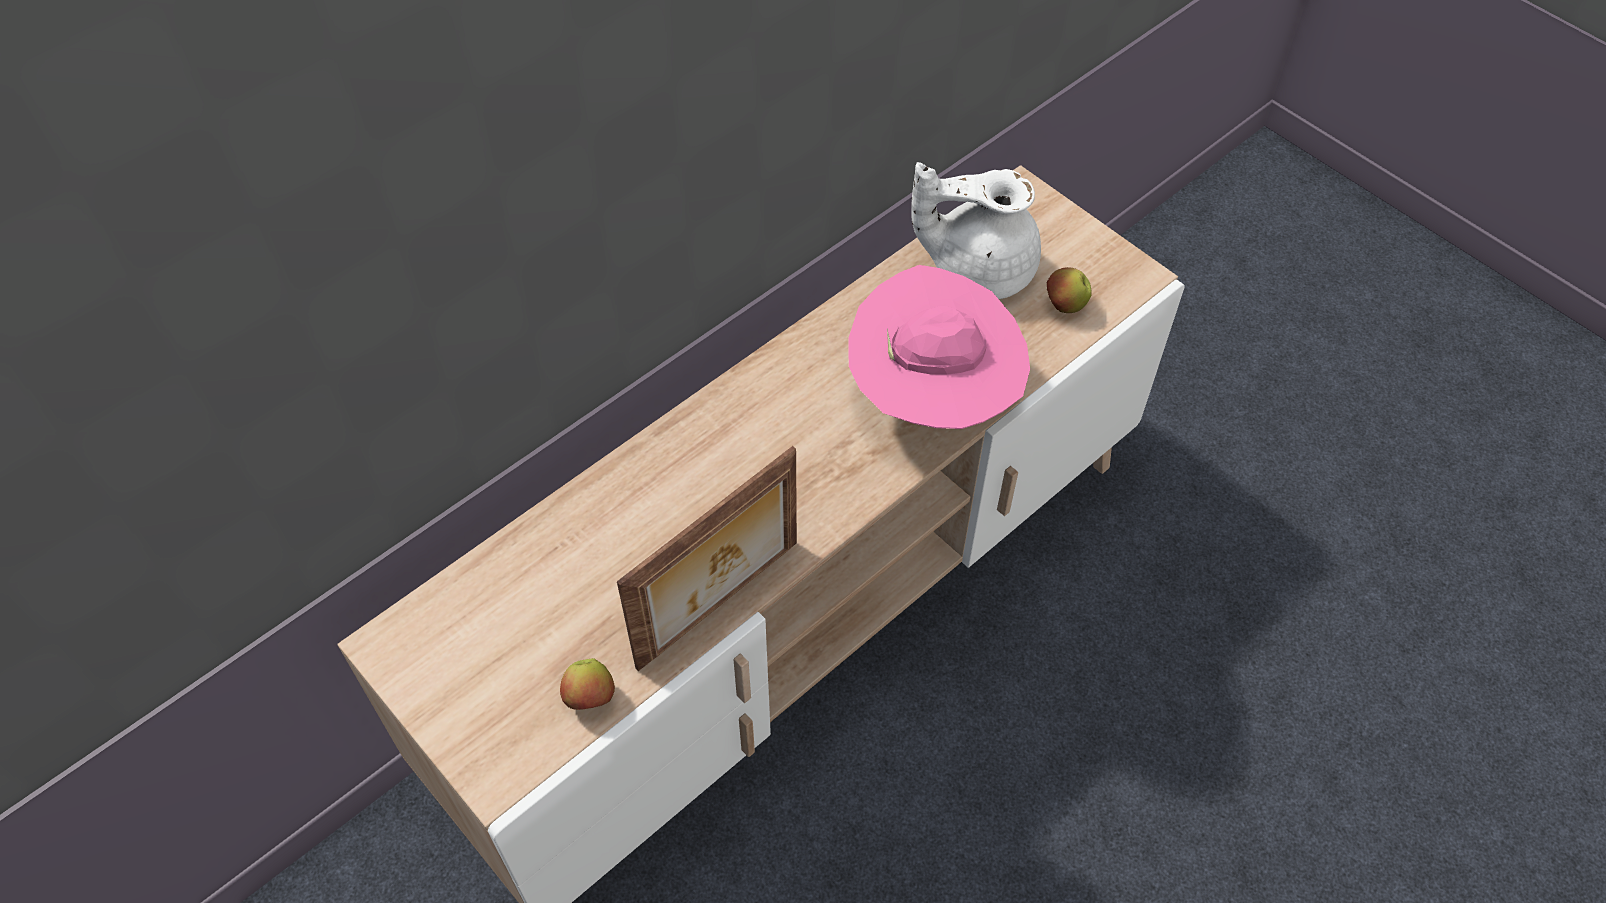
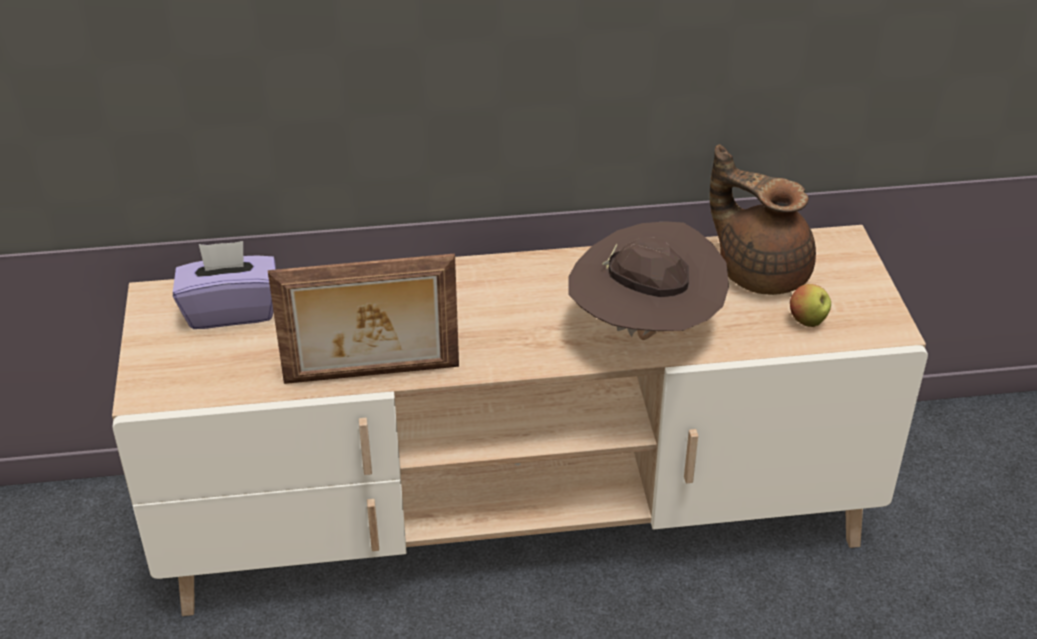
camera: 35 degrees right, 15 degrees down
apple [560,658,615,710] -> none
pink hat [849,265,1030,429] -> brown hat [568,221,729,340]
white teapot [911,162,1041,299] -> brown teapot [710,144,816,295]
none -> purple tissue box [173,241,276,329]

